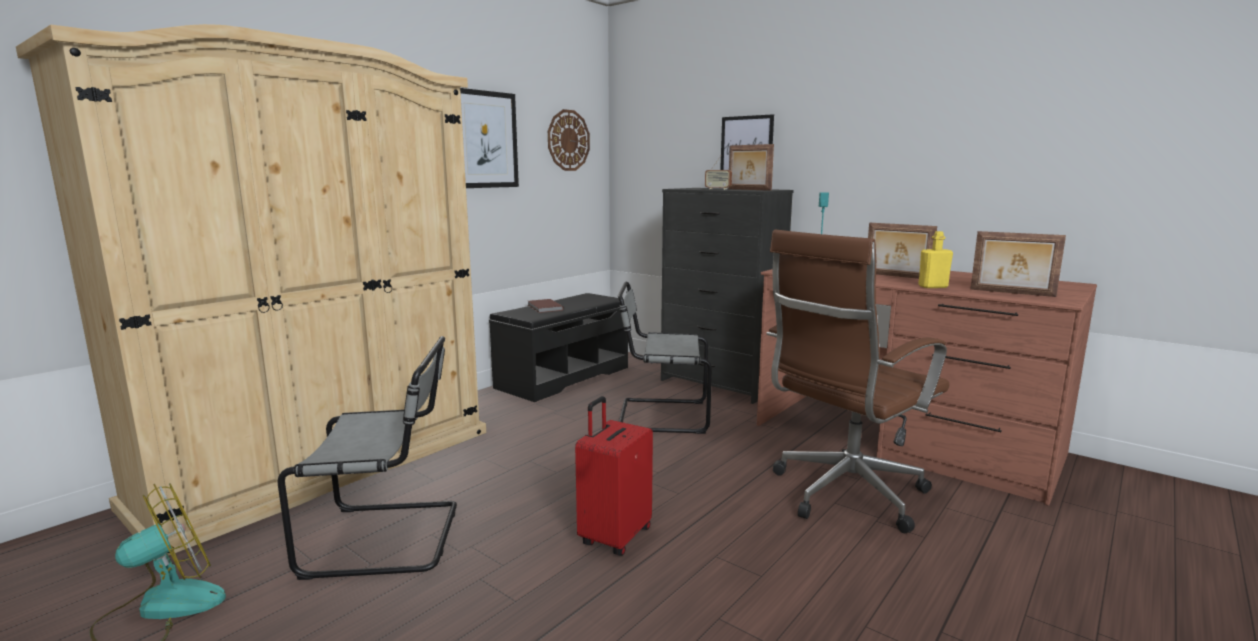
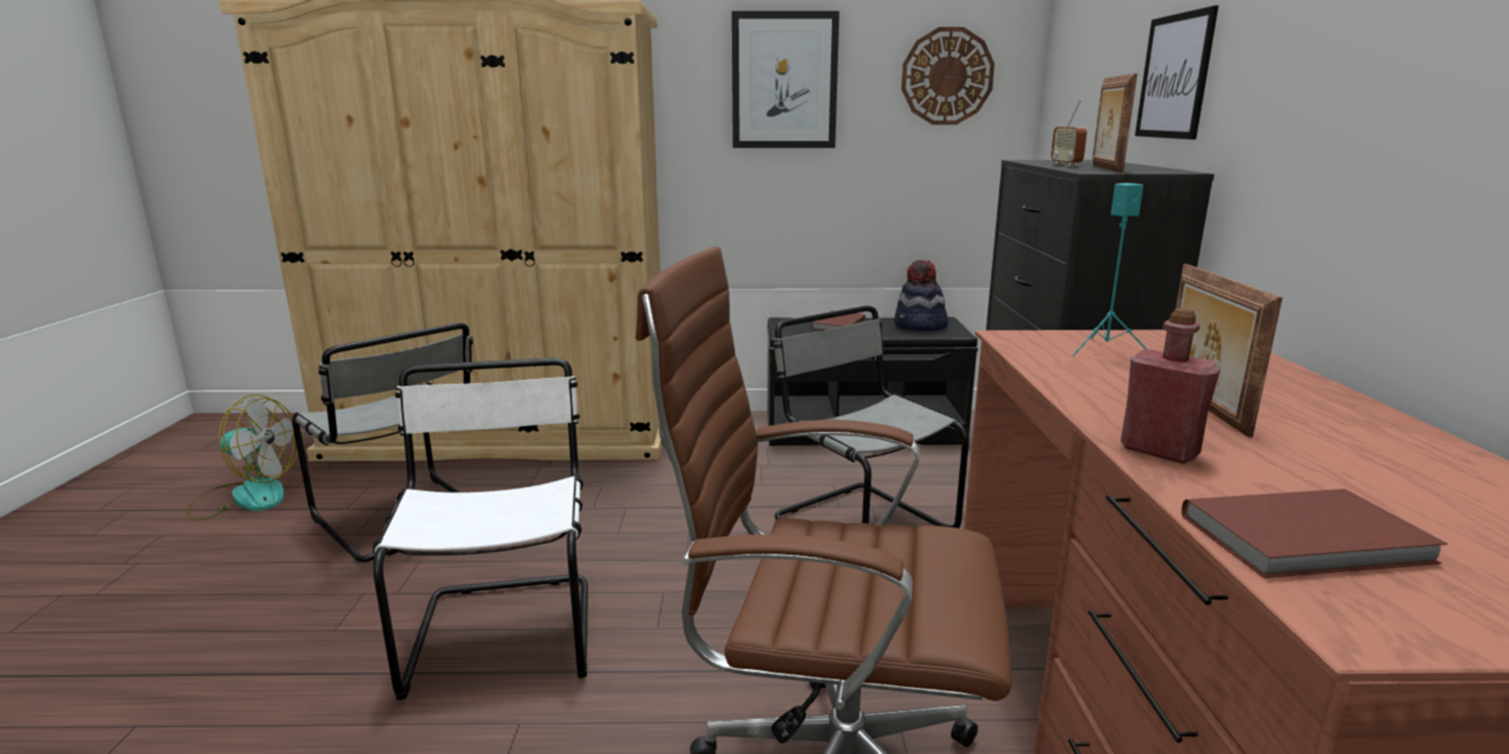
camera: 50 degrees right, 5 degrees up
red suitcase [575,396,653,556] -> white chair [373,358,588,700]
yellow bottle [918,231,953,288] -> red bottle [1121,308,1220,464]
picture frame [970,231,1066,297] -> brown book [1182,489,1448,578]
none -> hat [894,260,949,331]

